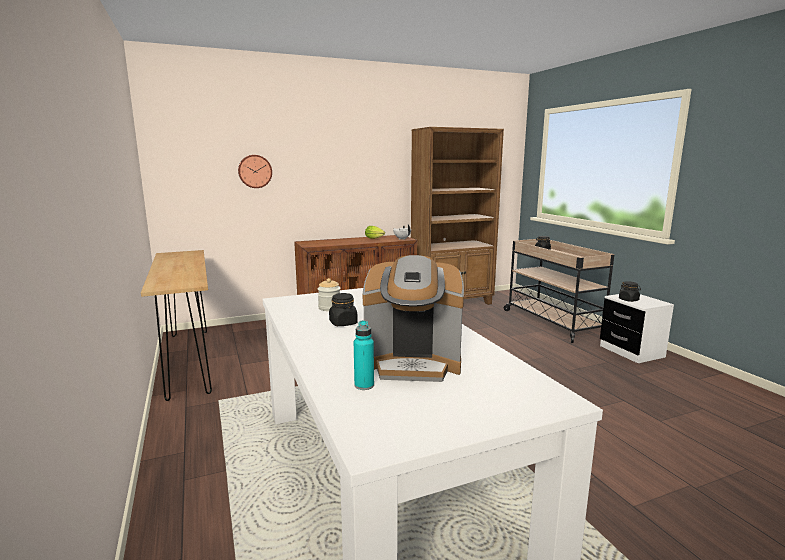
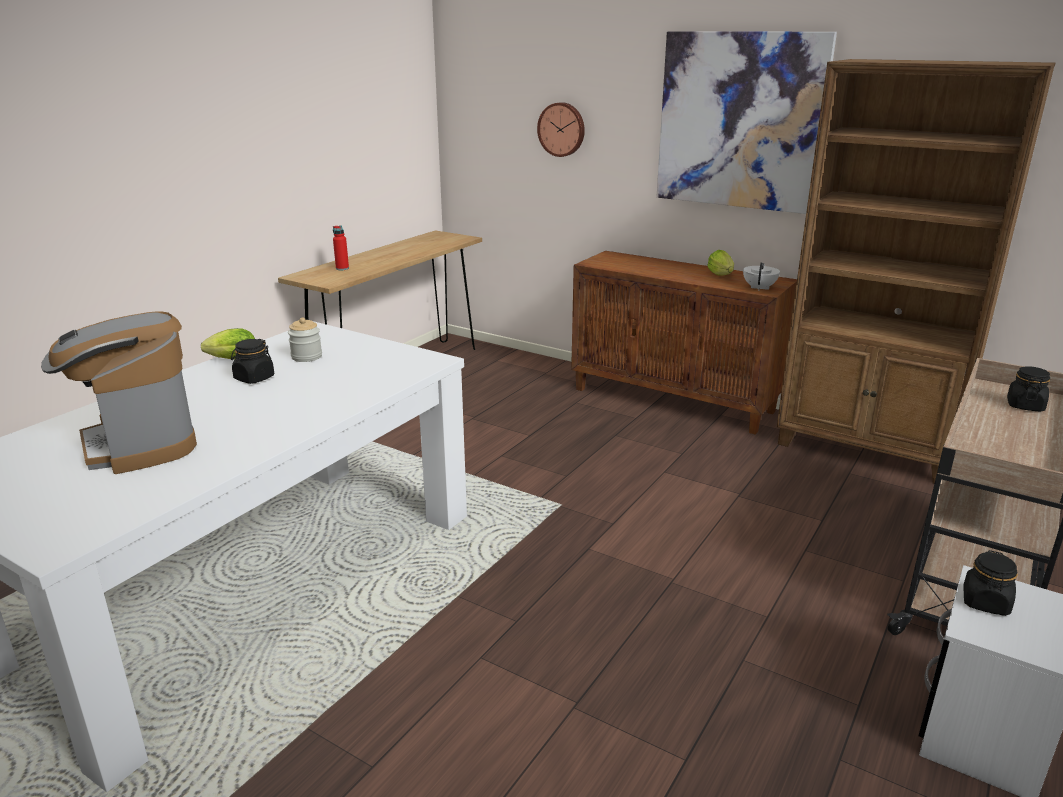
camera: 55 degrees right, 10 degrees up
turquoise bottle [354,320,374,390] -> none
none -> lettuce [201,328,255,359]
none -> red bottle [333,225,349,270]
none -> picture [657,31,837,214]

